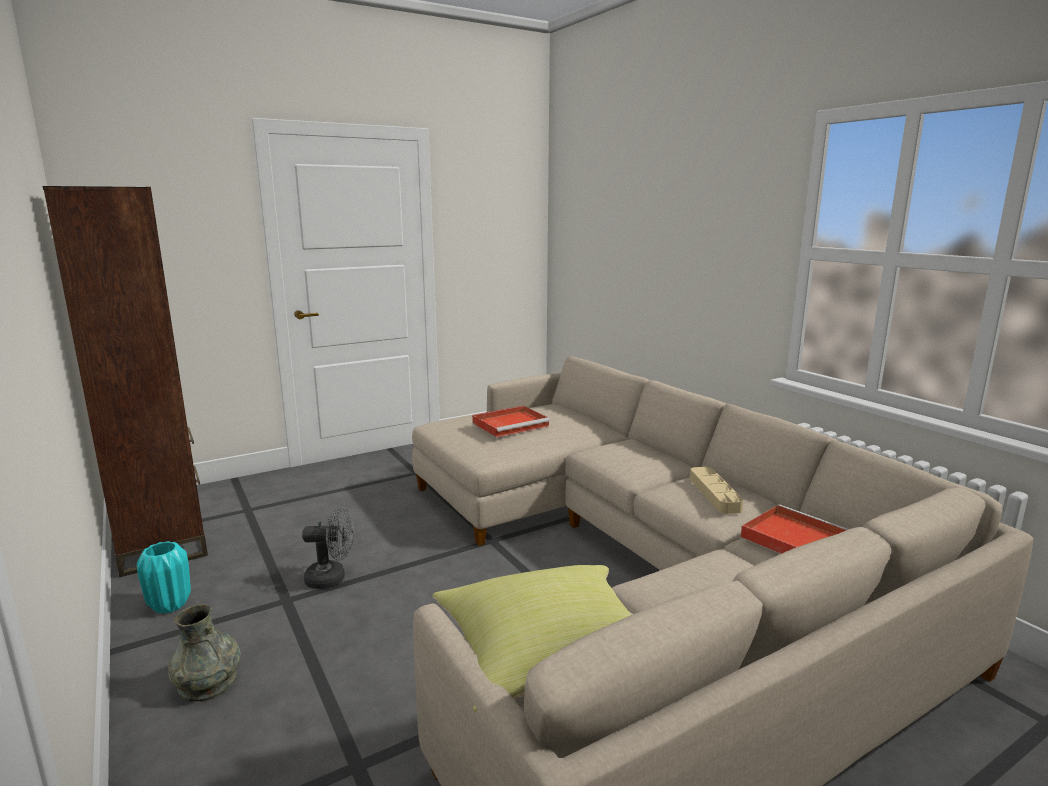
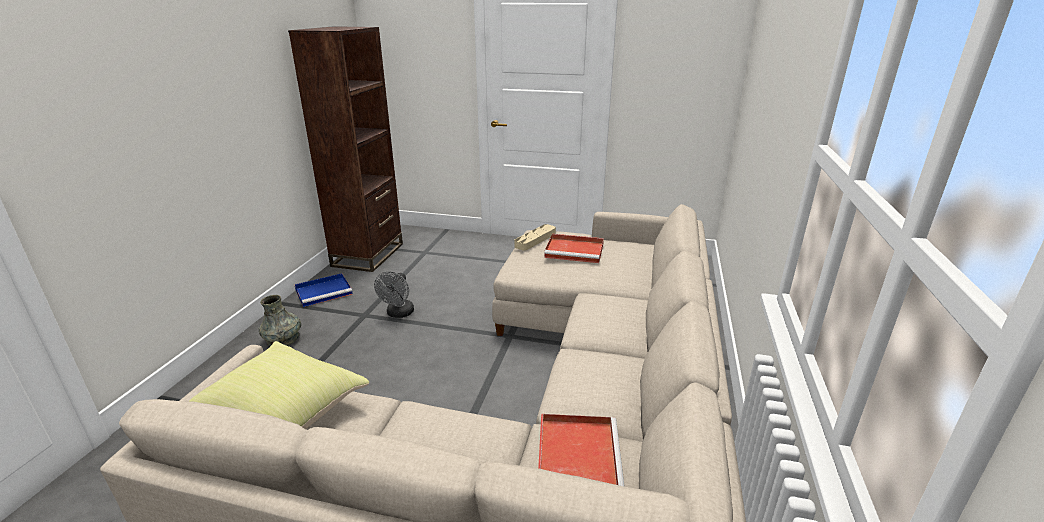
camera: 45 degrees right, 10 degrees up
turquoise vase [137,541,191,614] -> blue tray [295,273,353,307]
grey fan [302,507,354,589] -> grey fan turned 60 degrees clockwise [374,271,414,318]
beige tray [690,467,744,514] -> beige tray moved to [514,224,556,250]

